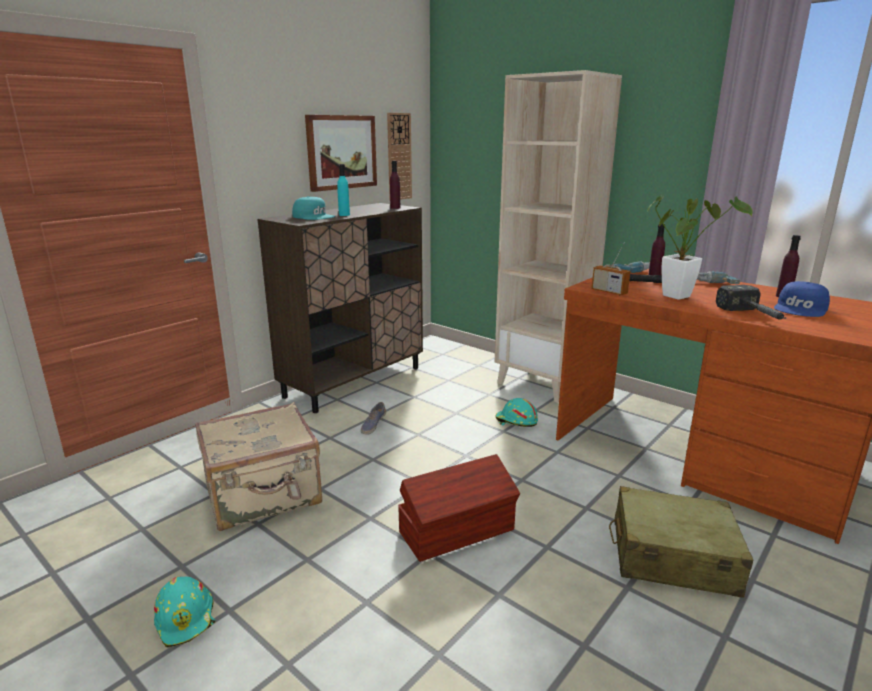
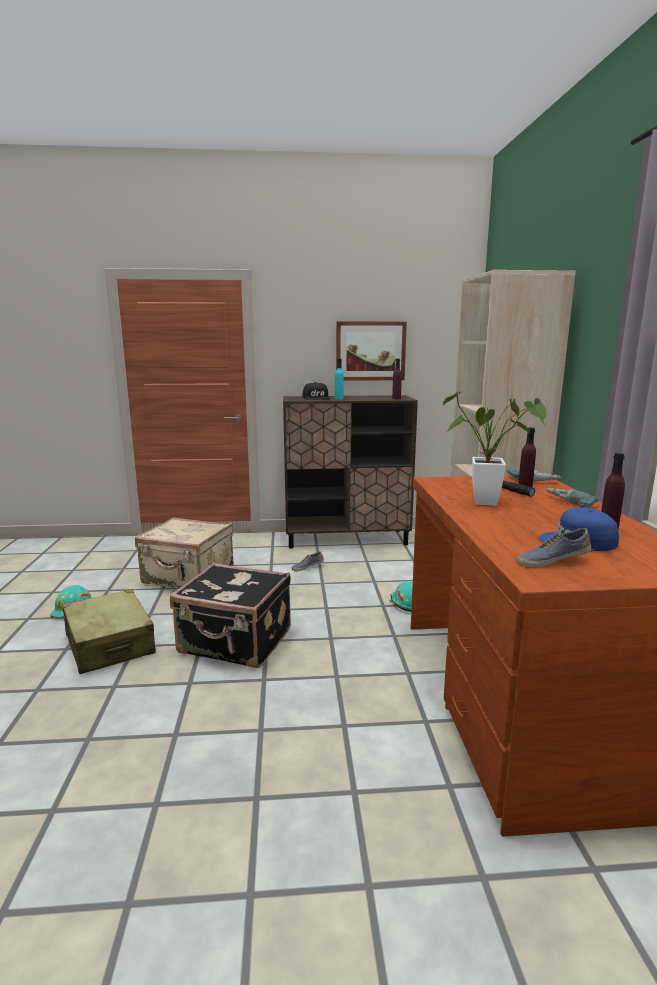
camera: 45 degrees right, 5 degrees down
turquoise cap [292,196,335,220] -> black cap [303,382,331,400]
wall clock [387,113,412,200] -> none
brown storage box [398,454,520,562] -> black suitcase [170,563,291,668]
radio [592,244,631,295] -> none
beige suitcase [609,486,753,598] -> beige suitcase moved to [62,589,156,674]
hammer [716,285,786,319] -> none
none -> shoe [517,528,591,568]

